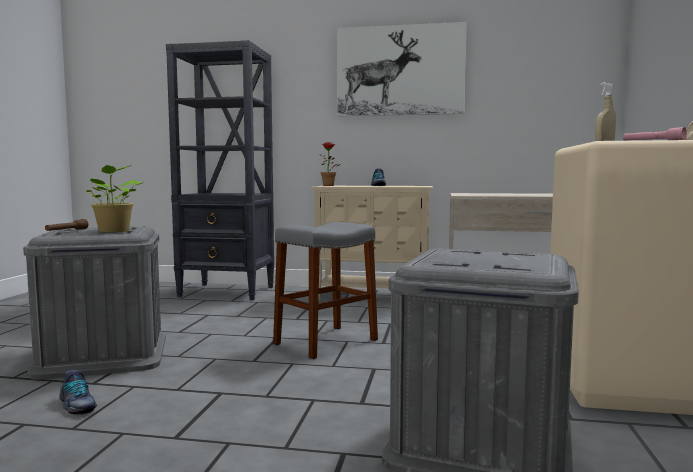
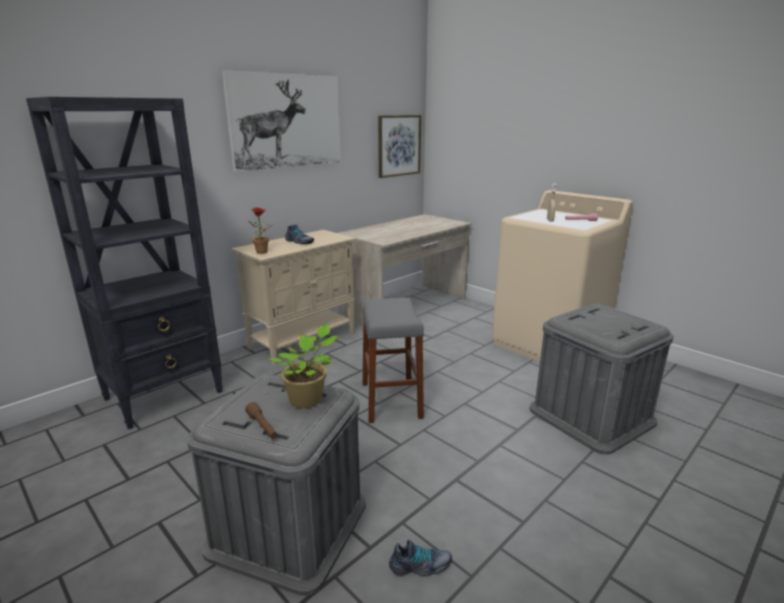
camera: 55 degrees left, 15 degrees up
none -> picture [378,115,421,178]

